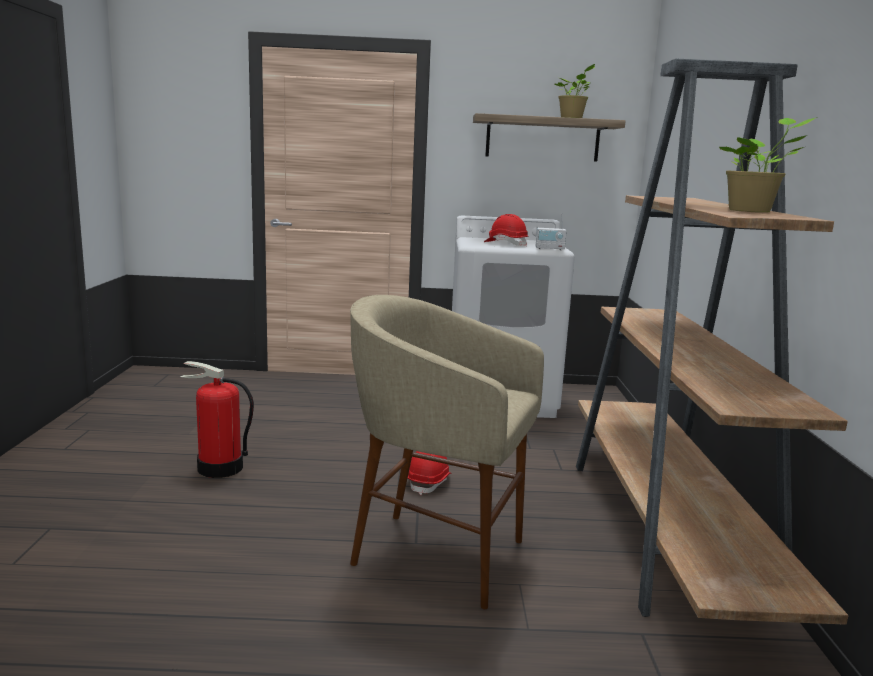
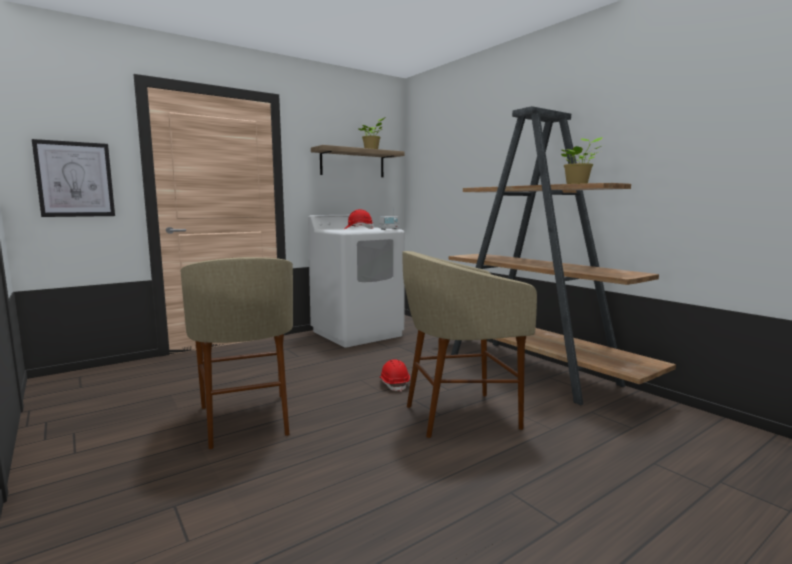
camera: 35 degrees left, 5 degrees down
fire extinguisher [181,361,254,478] -> beige stool [181,257,293,449]
none -> picture [32,139,115,217]

